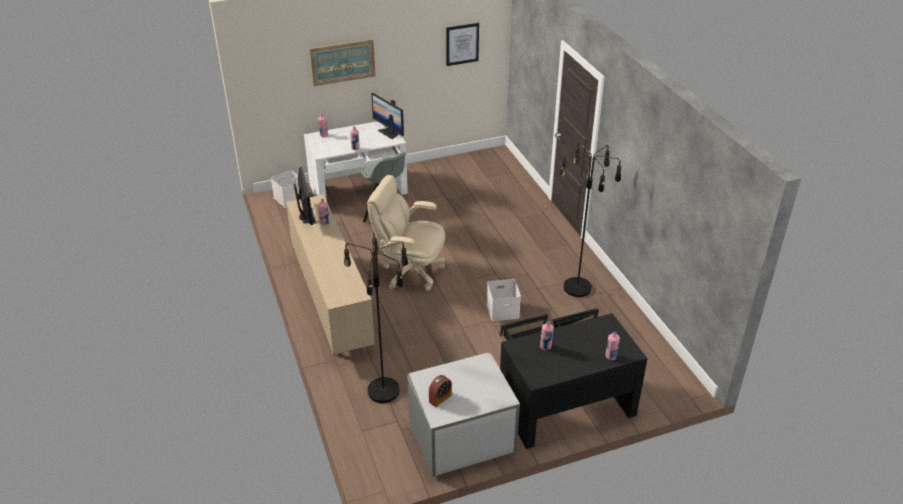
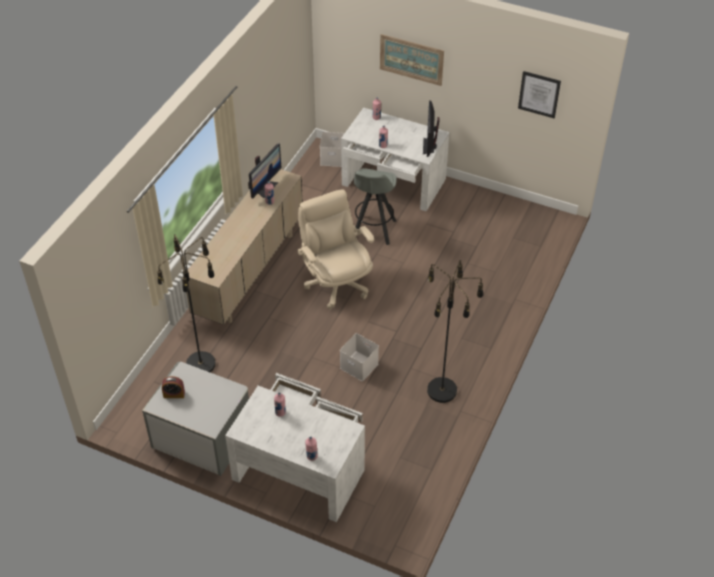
camera: 45 degrees right, 10 degrees up
black desk [500,308,648,449] -> white desk [225,373,365,522]

